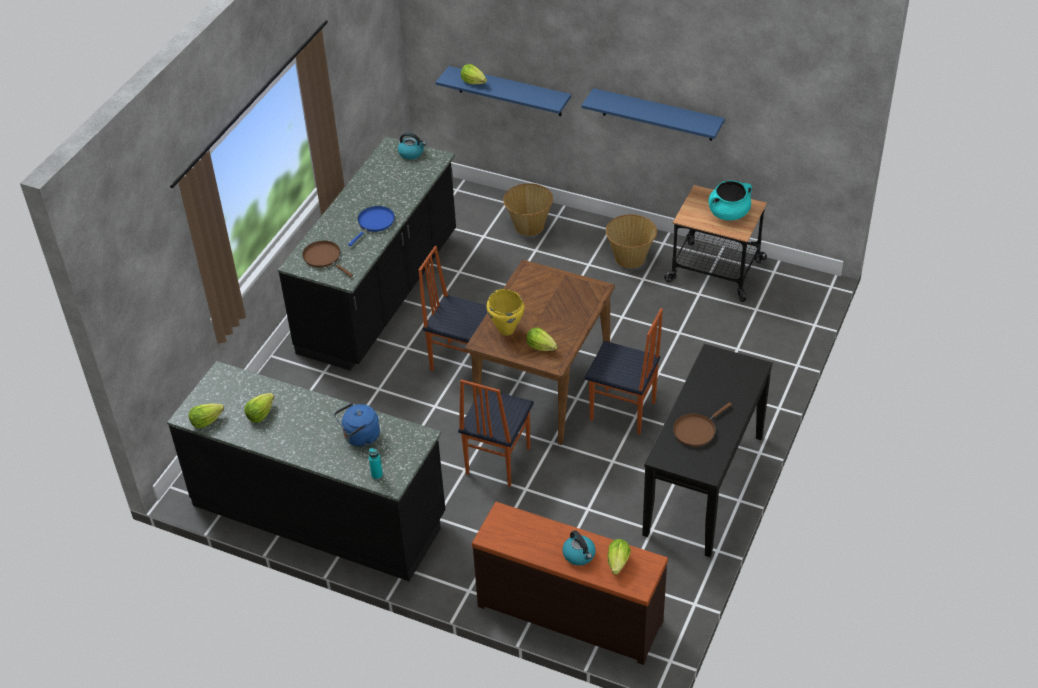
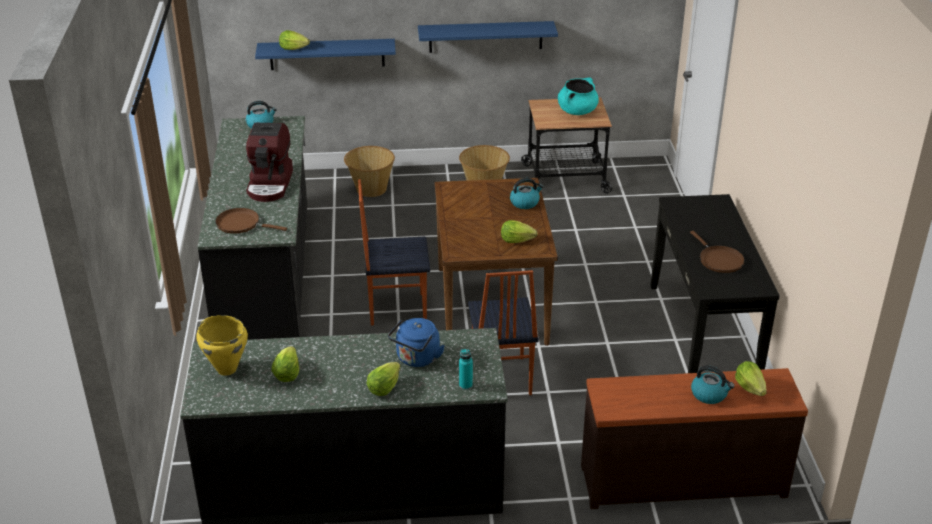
camera: 30 degrees left, 10 degrees down
lettuce [189,403,224,428] -> lettuce moved to [366,362,400,396]
blue frying pan [348,206,395,246] -> coffee machine [246,123,293,202]
yellow cooking pot [487,289,525,336] -> yellow cooking pot moved to [196,315,248,376]
chair [585,308,663,435] -> none
brown frying pan [673,402,732,447] -> brown frying pan turned 45 degrees counterclockwise [690,231,745,273]
none -> kettle [510,178,543,209]

